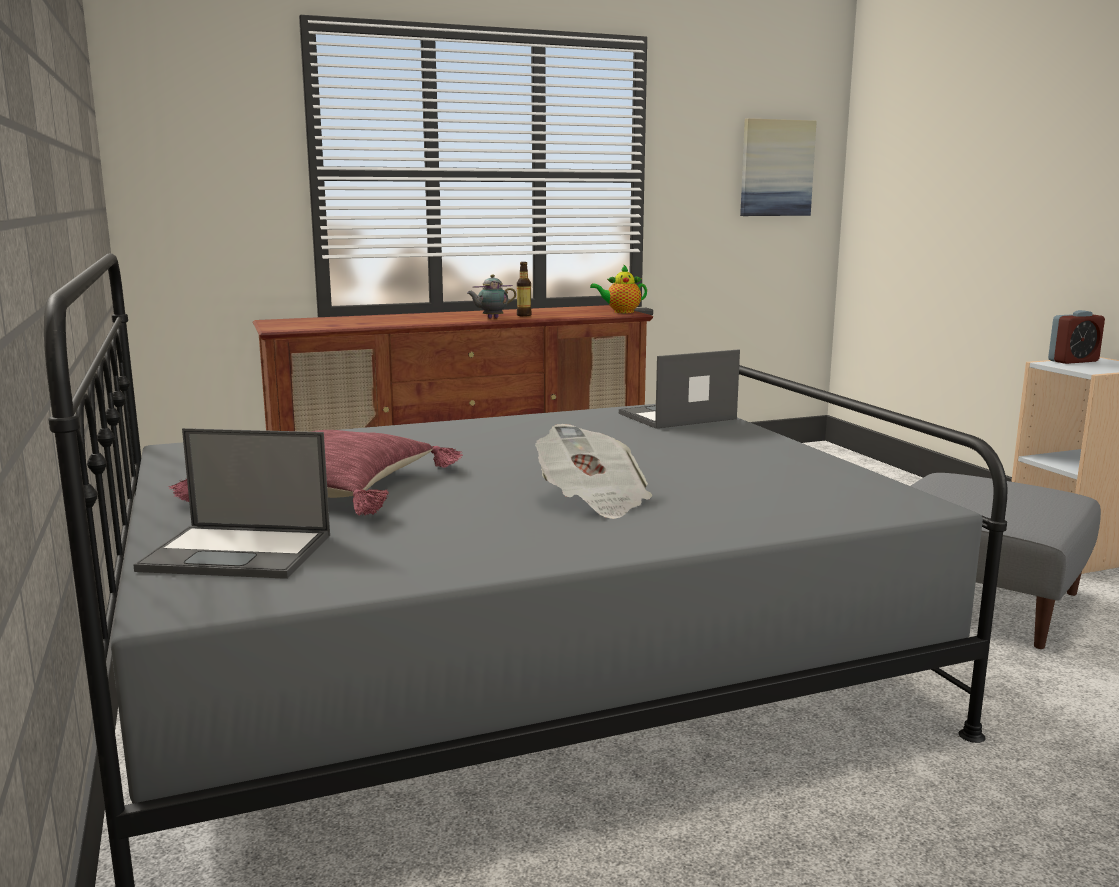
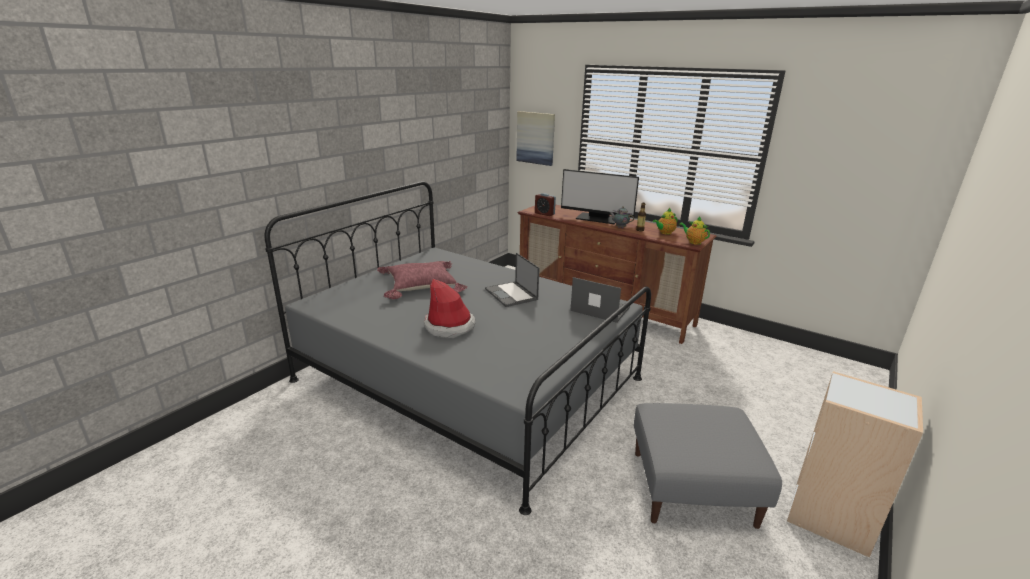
camera: 55 degrees right, 10 degrees up
laptop [133,428,330,579] -> laptop moved to [485,253,539,307]
newspaper [535,424,652,519] -> hat [424,279,476,338]
picture [740,118,817,216] -> picture moved to [516,111,555,166]
alarm clock [1048,310,1105,364] -> alarm clock moved to [535,193,556,216]
none -> monitor [561,169,639,224]
none -> teapot [653,208,678,235]

